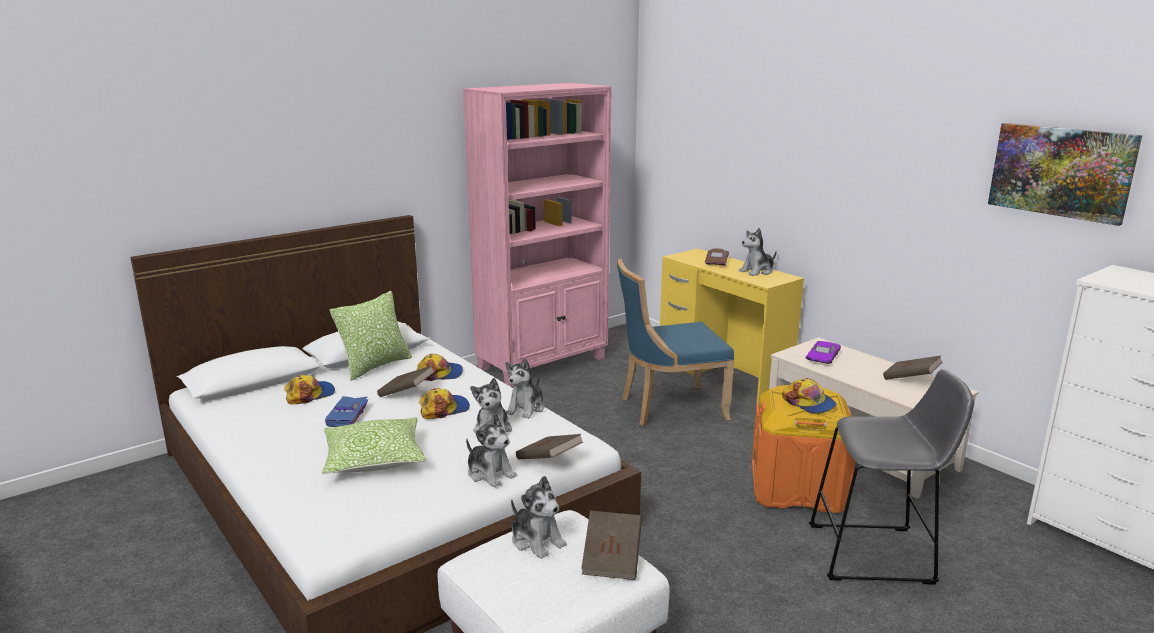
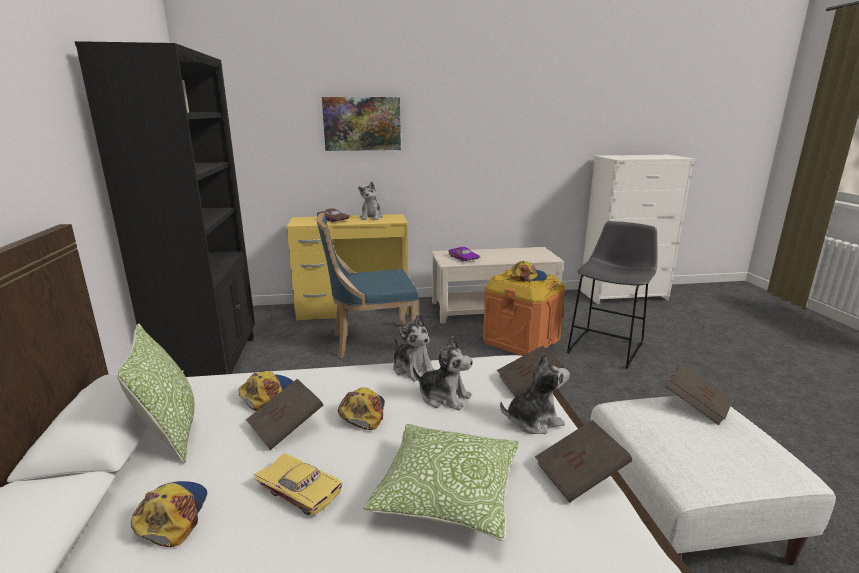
camera: 60 degrees left, 0 degrees up
blue toy car [325,396,368,427] -> yellow toy car [254,453,342,515]
pink bookcase [463,83,612,387] -> black bookcase [75,41,255,377]
plush toy [511,476,567,559] -> none
blue chair [617,259,734,426] -> blue chair turned 60 degrees clockwise [316,212,419,358]
brown book [883,356,943,380] -> brown book moved to [535,420,632,503]
picture [988,123,1142,226] -> picture moved to [322,97,401,151]

